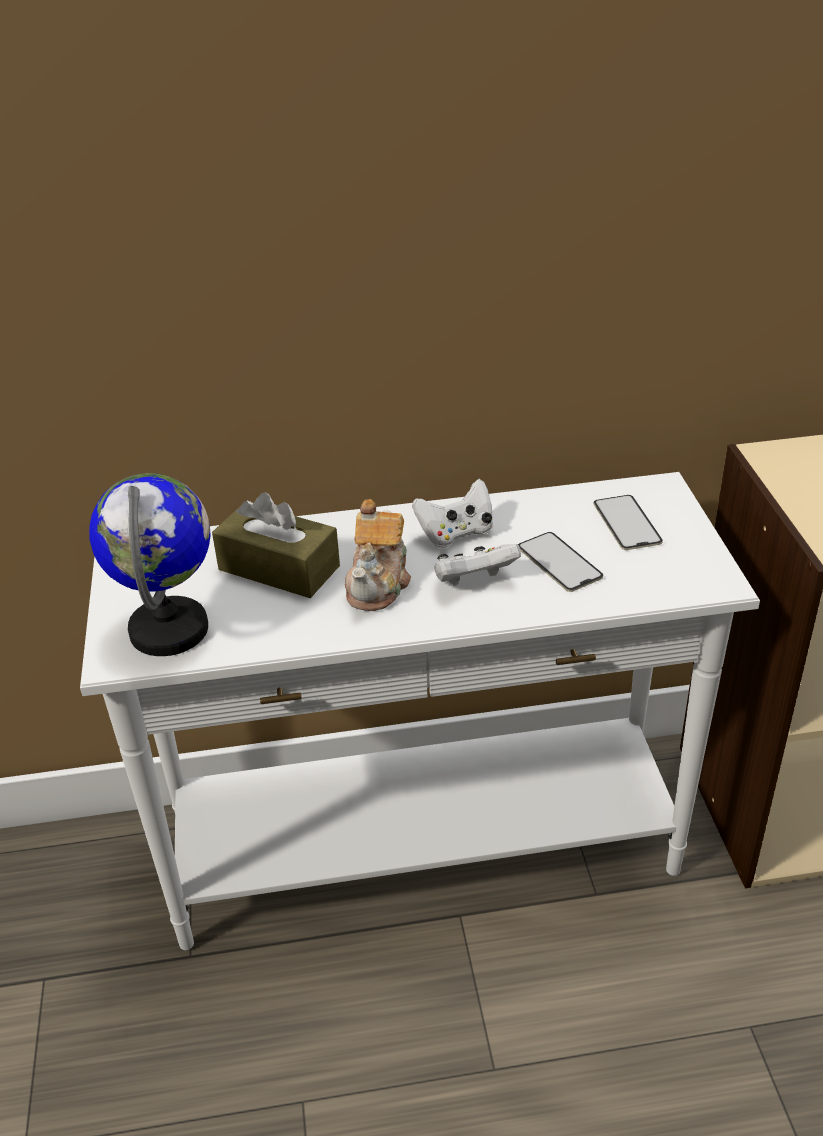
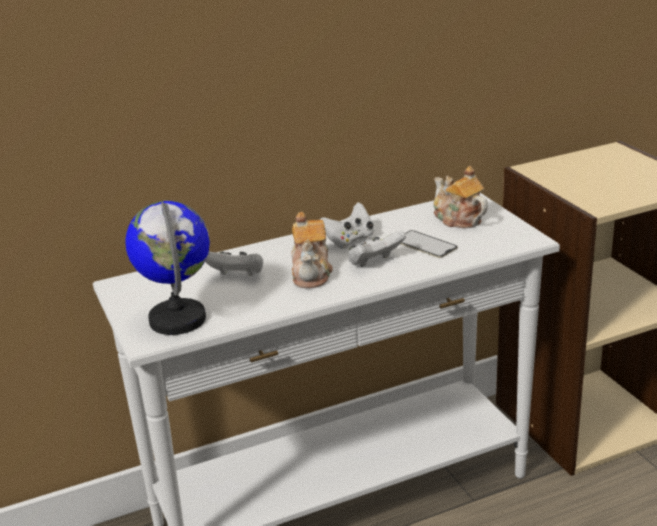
camera: 15 degrees left, 10 degrees down
brown tissue box [212,492,340,598] -> white game controller [205,251,263,276]
phone [593,495,663,550] -> teapot [433,166,488,228]

